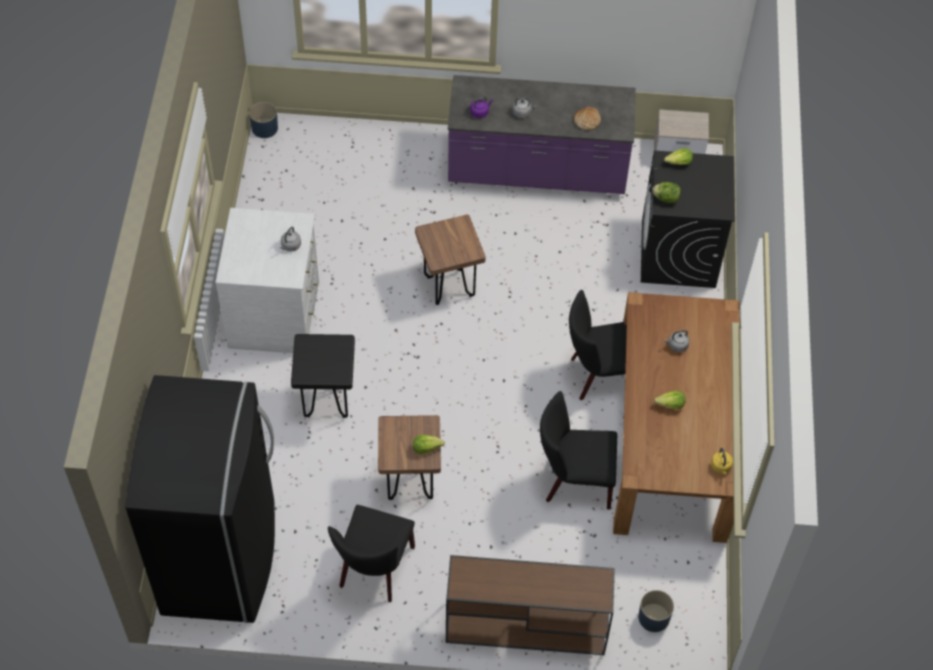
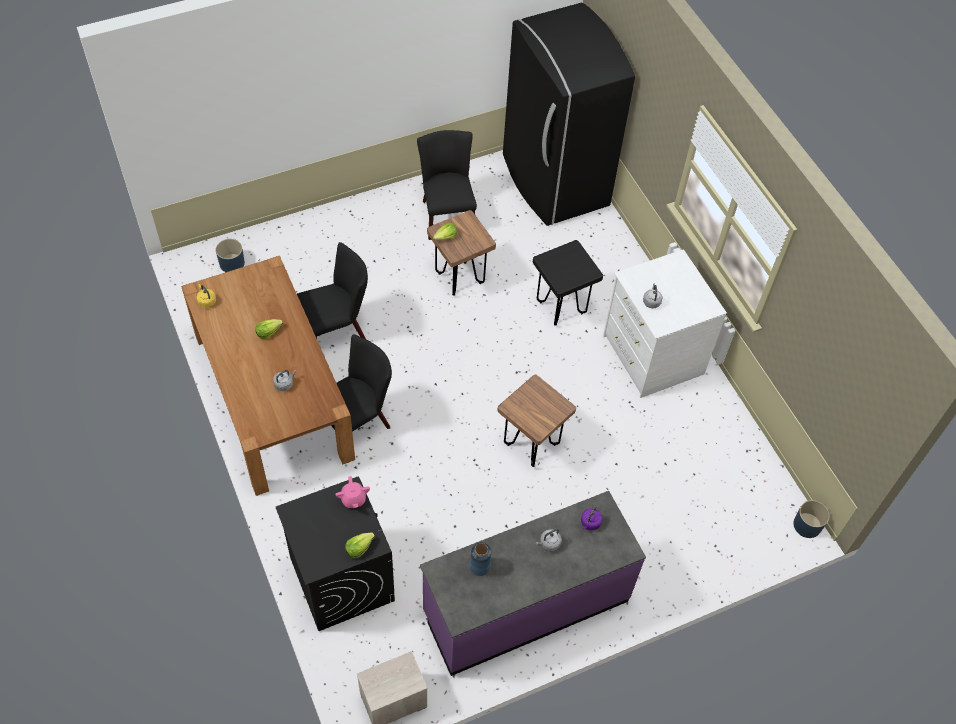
camera: 150 degrees right, 0 degrees up
brown console table [446,555,615,655] -> none
bread [574,107,601,130] -> blue vase [469,543,491,576]
lettuce [652,182,681,203] -> pink teapot [335,476,370,508]

